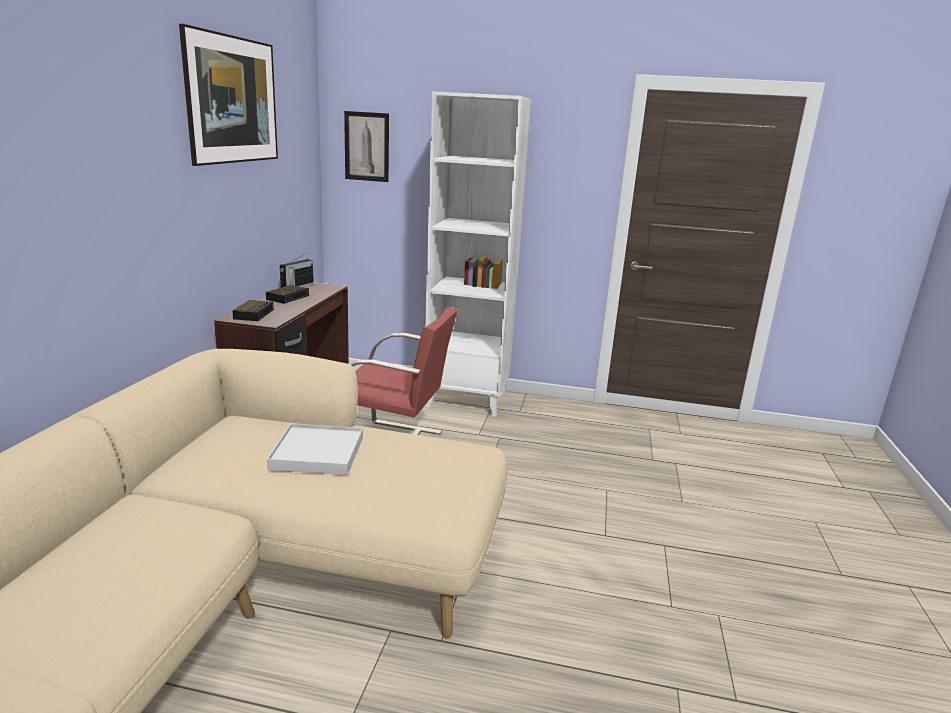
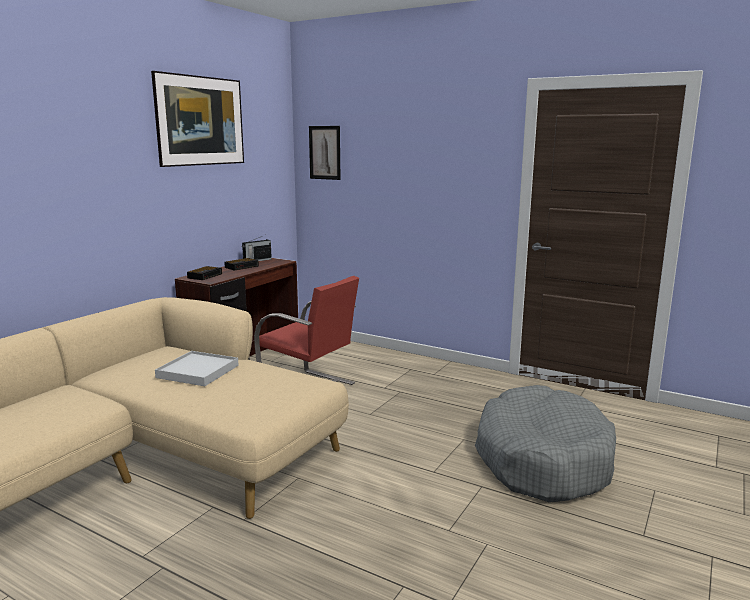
camera: 20 degrees right, 5 degrees down
white bookcase [425,91,532,417] -> none
none -> grey dog bed [475,385,616,503]

